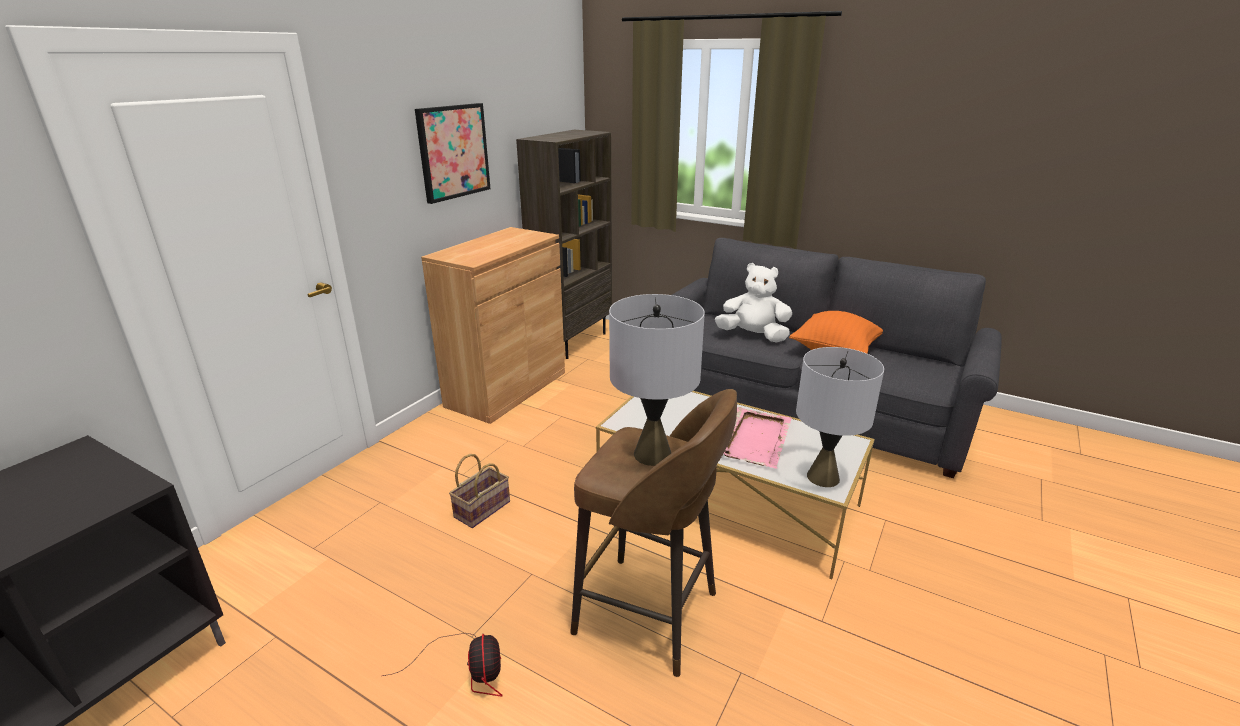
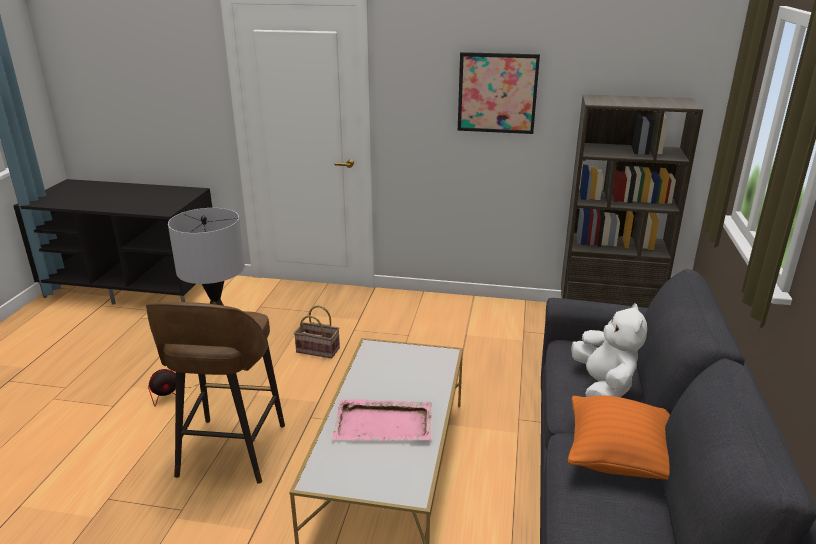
camera: 70 degrees right, 0 degrees up
brown cabinet [421,227,565,424] -> none
grey table lamp [796,347,884,487] -> none

